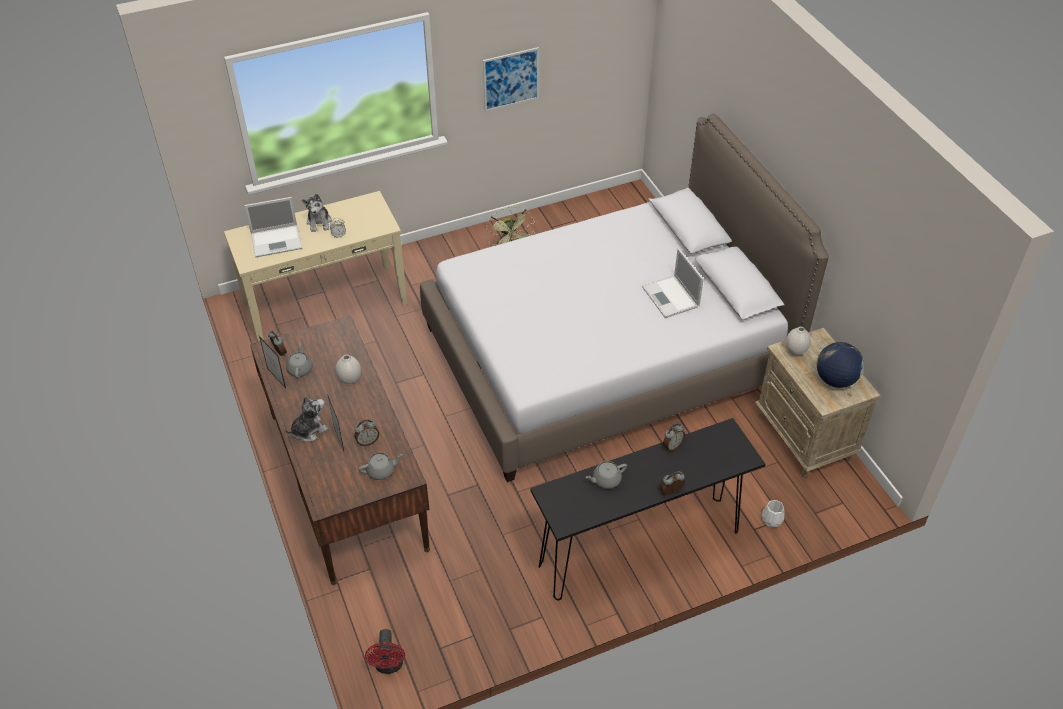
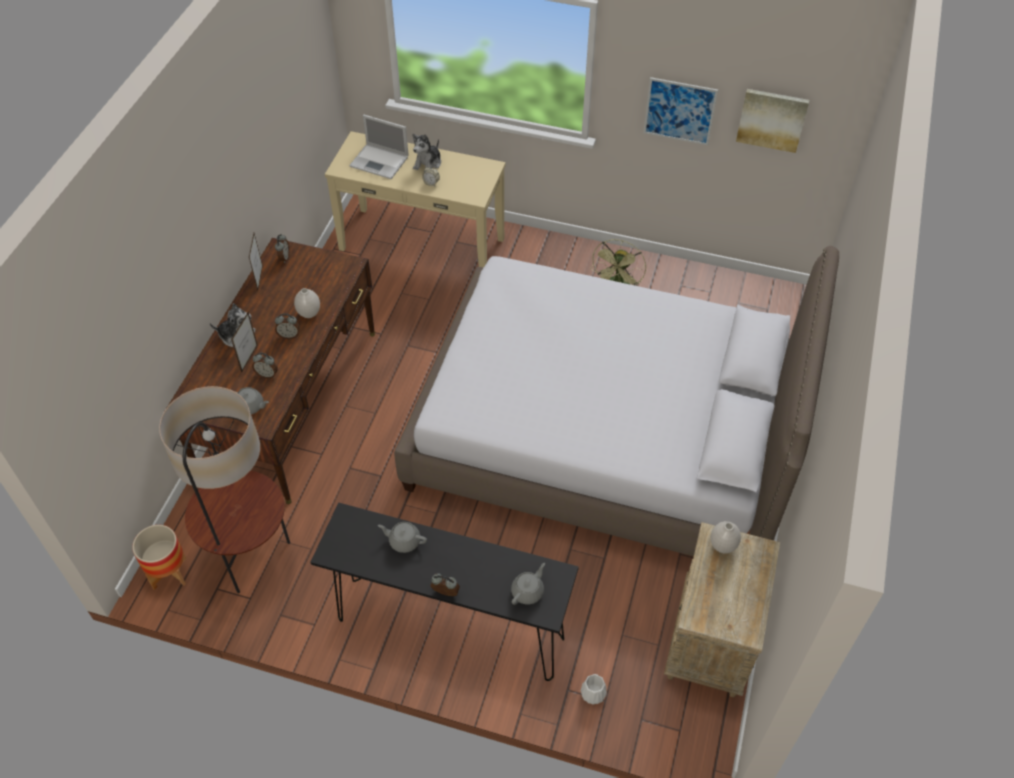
camera: 40 degrees right, 5 degrees up
grey teapot [286,343,313,378] -> grey teapot moved to [511,563,545,605]
red fan [365,629,405,674] -> planter [132,525,186,590]
laptop [642,248,704,318] -> none
alarm clock [663,424,685,452] -> alarm clock moved to [275,313,300,339]
globe [817,342,864,388] -> none
none -> floor lamp [159,386,290,593]
none -> picture [736,89,810,153]

